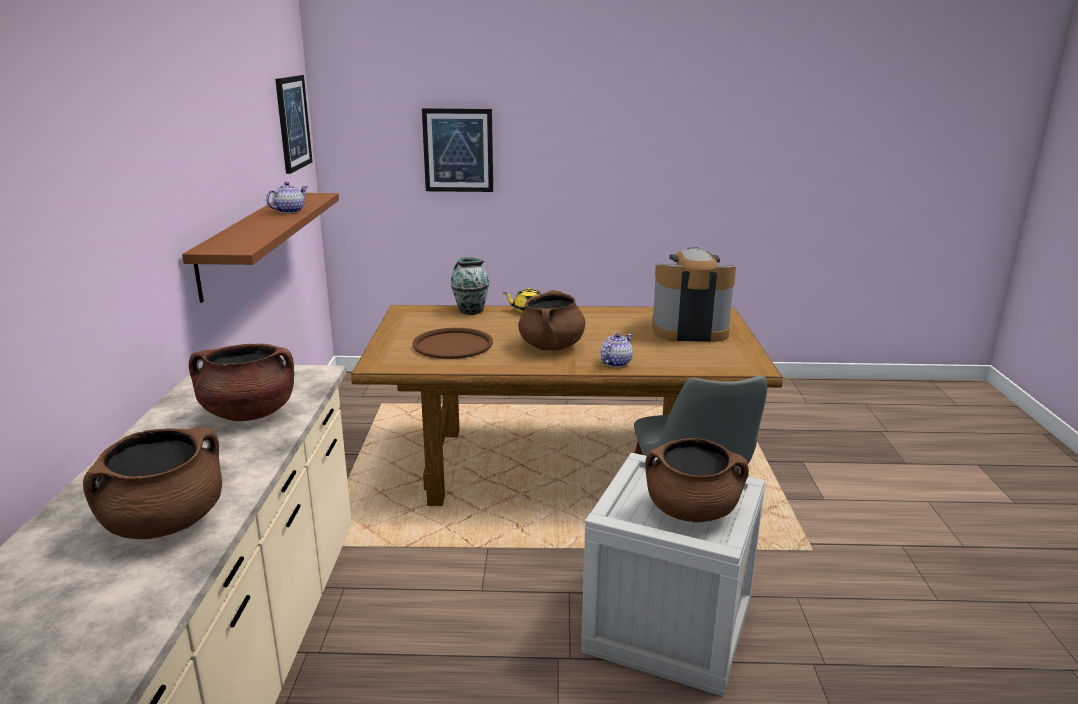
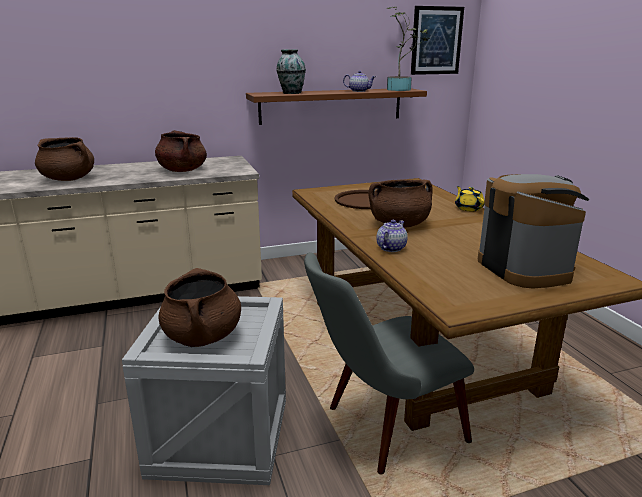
camera: 70 degrees right, 0 degrees up
picture [422,108,493,192] -> none
vase [451,257,489,315] -> vase moved to [276,50,306,94]
teapot [600,333,633,367] -> teapot turned 75 degrees counterclockwise [376,220,408,252]
none -> potted plant [387,7,430,91]

